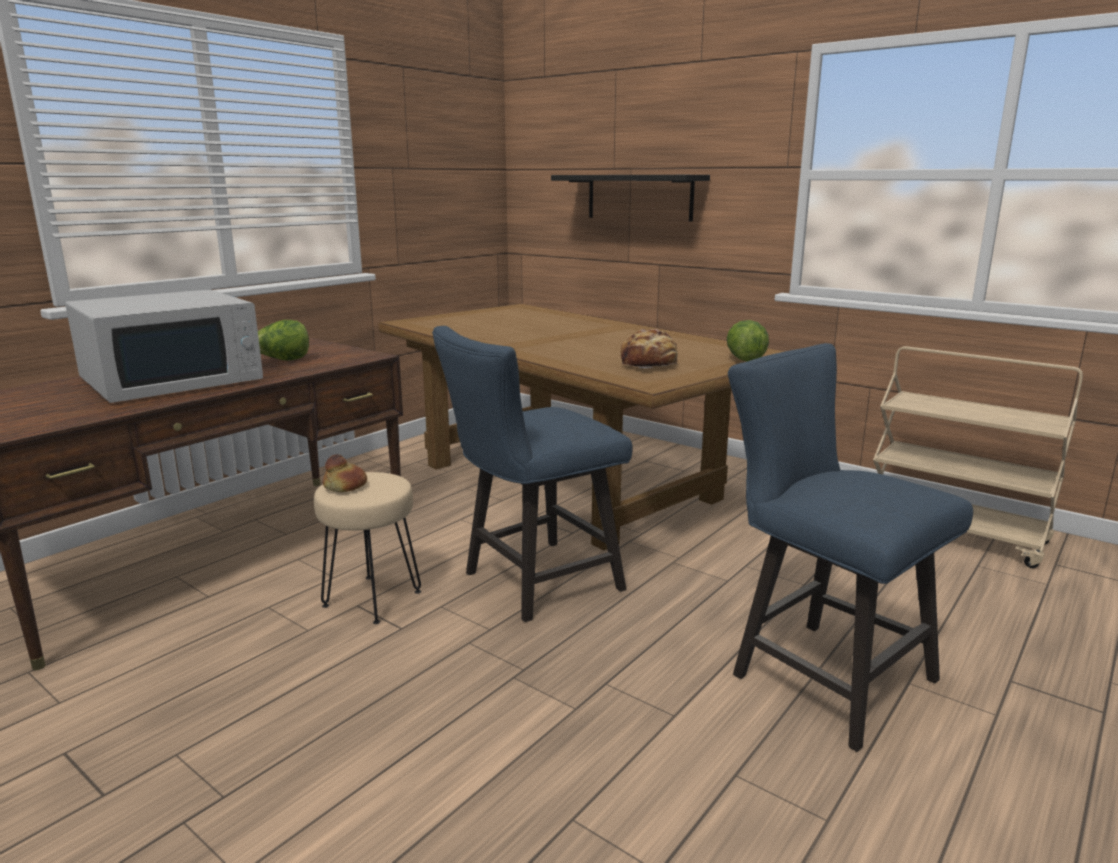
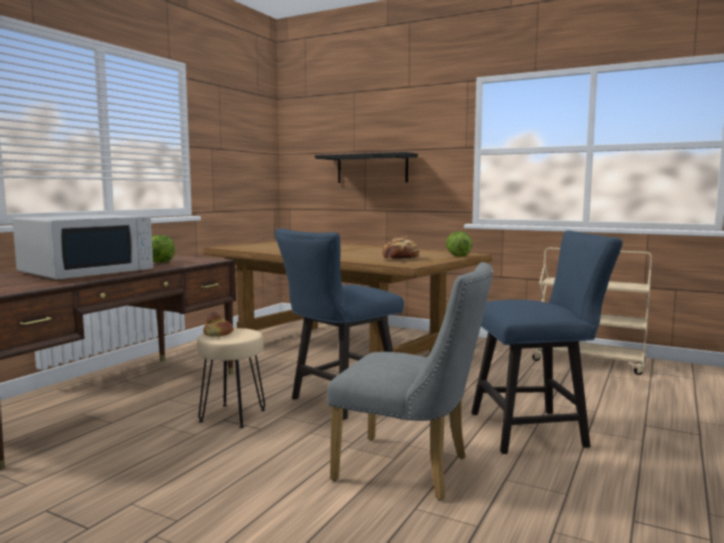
camera: 10 degrees left, 10 degrees down
blue chair [728,343,973,752] -> blue chair turned 135 degrees clockwise [471,230,623,454]
none -> grey chair [327,262,493,500]

